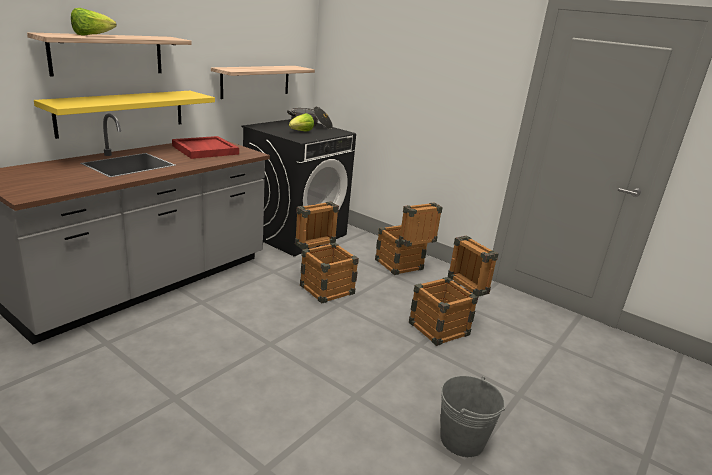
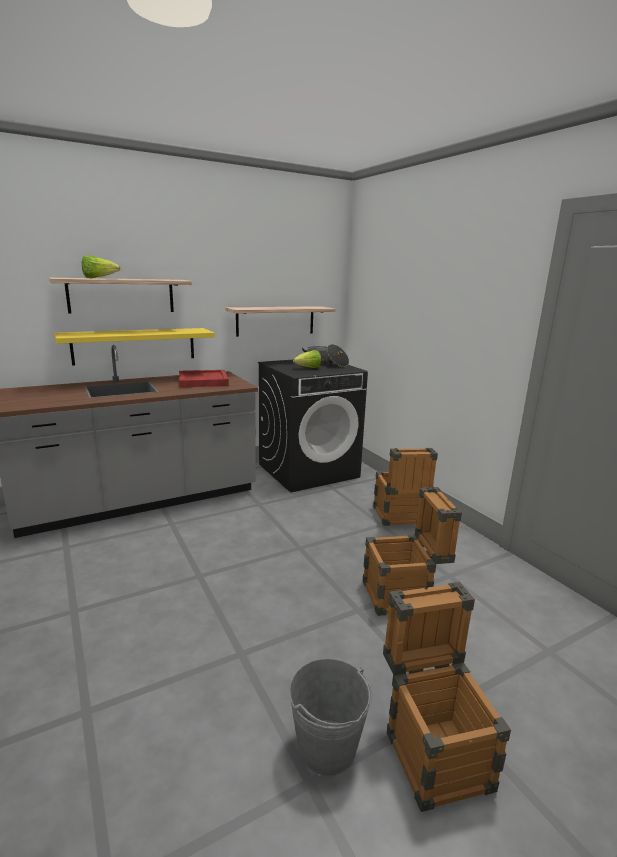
camera: 25 degrees right, 5 degrees down
crate [295,201,359,304] -> crate moved to [383,582,511,812]

